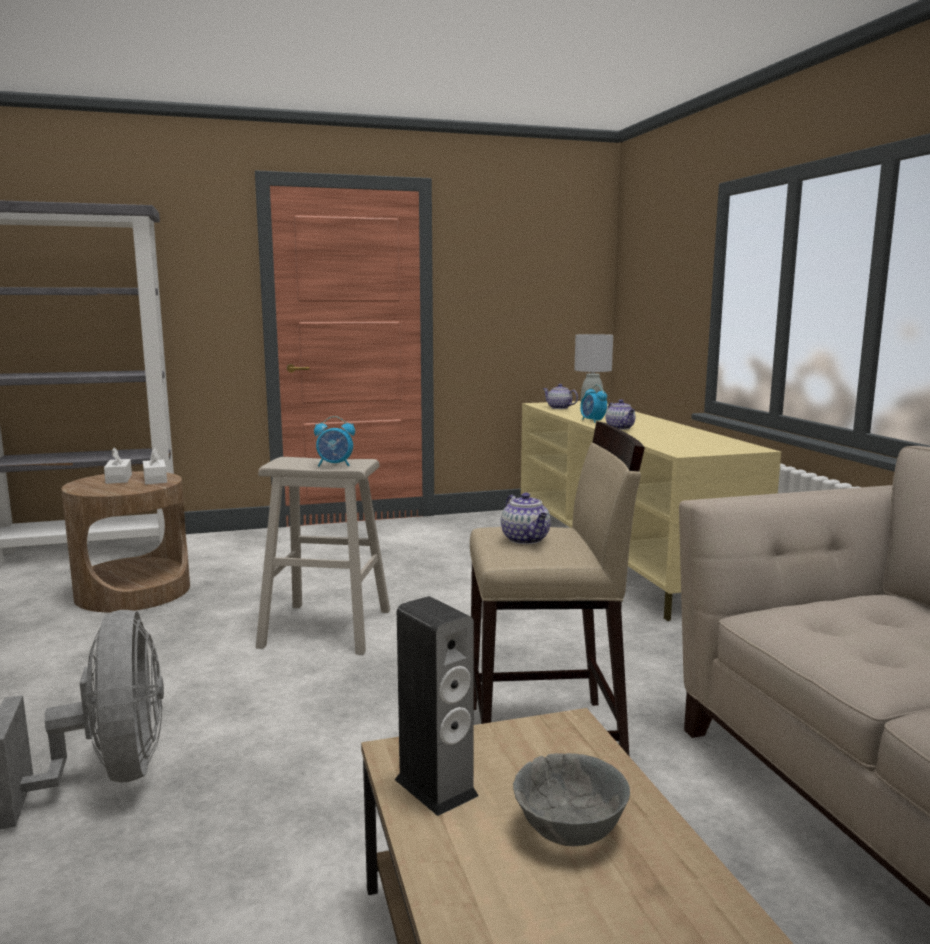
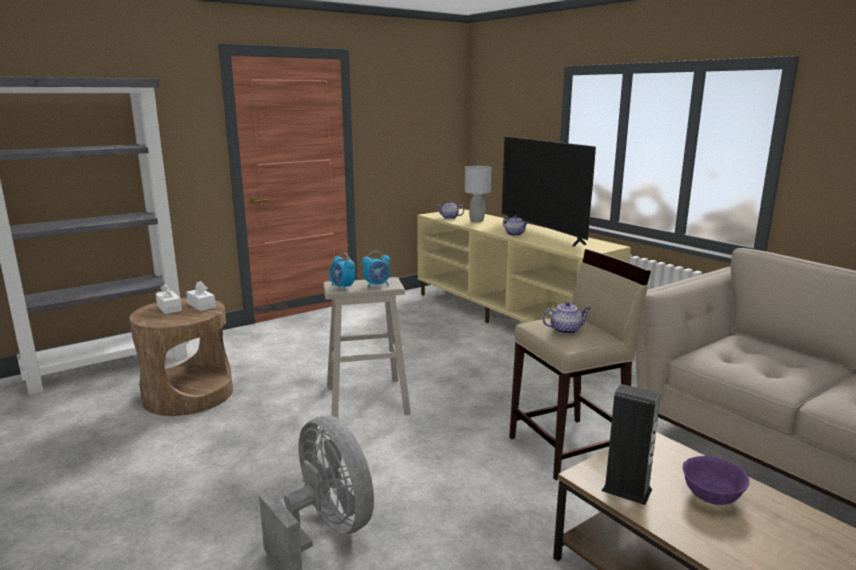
camera: 20 degrees left, 5 degrees up
teapot [501,493,550,544] -> teapot turned 60 degrees counterclockwise [542,302,591,334]
grey bowl [513,753,630,846] -> purple bowl [683,456,750,505]
alarm clock [580,385,607,423] -> alarm clock moved to [329,253,355,291]
none -> television [502,137,596,247]

